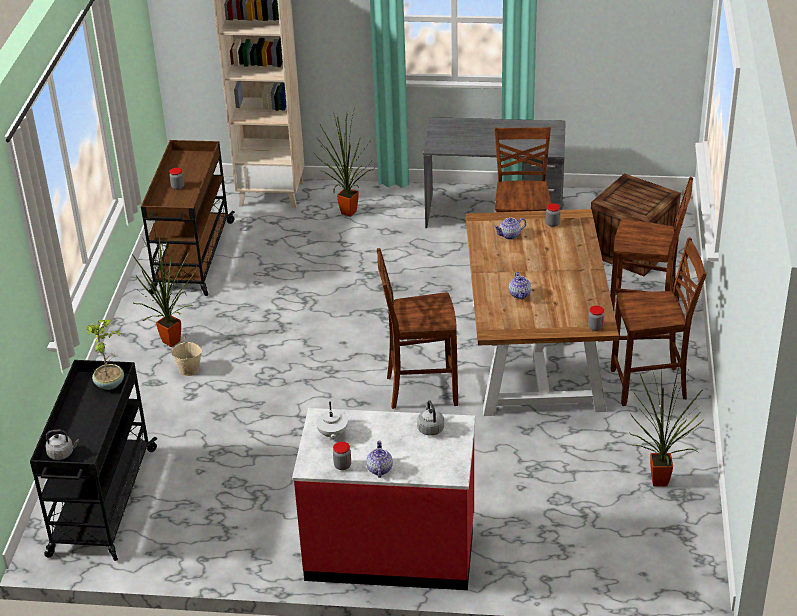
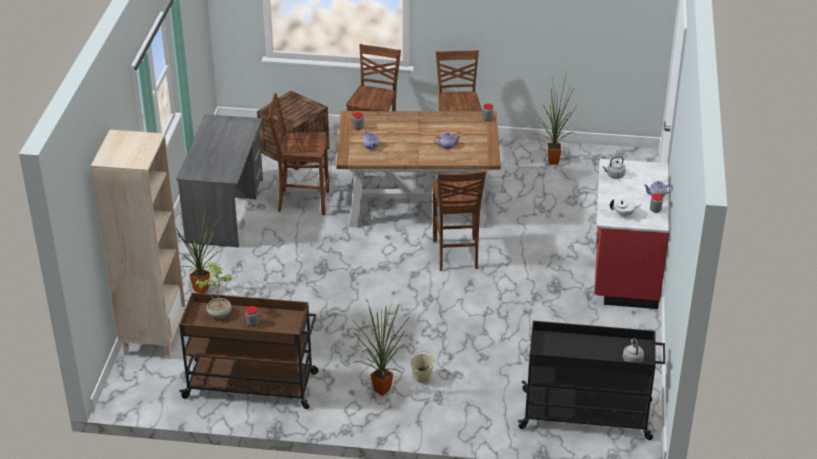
camera: 90 degrees left, 0 degrees up
potted plant [87,319,124,390] -> potted plant moved to [195,263,232,319]

